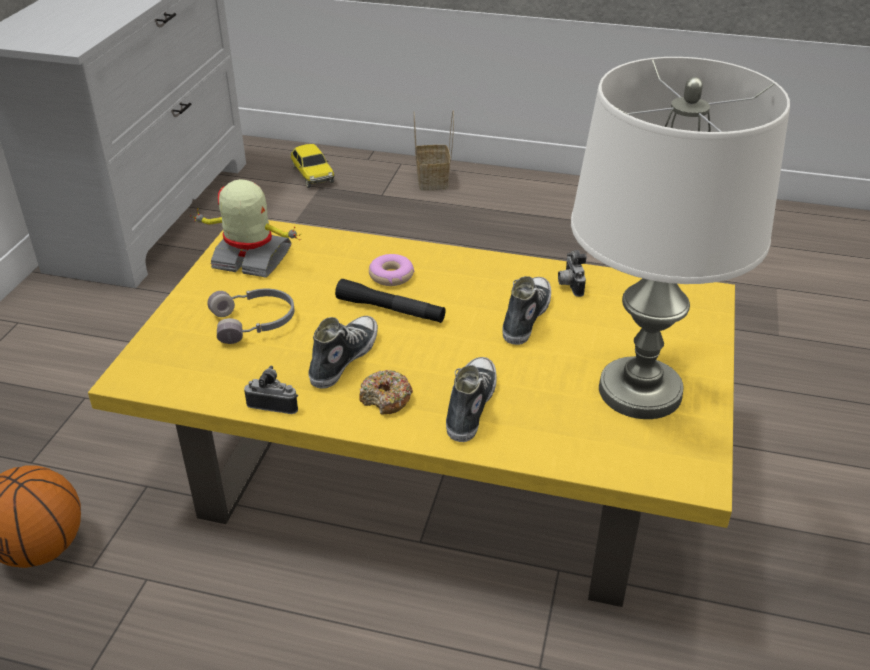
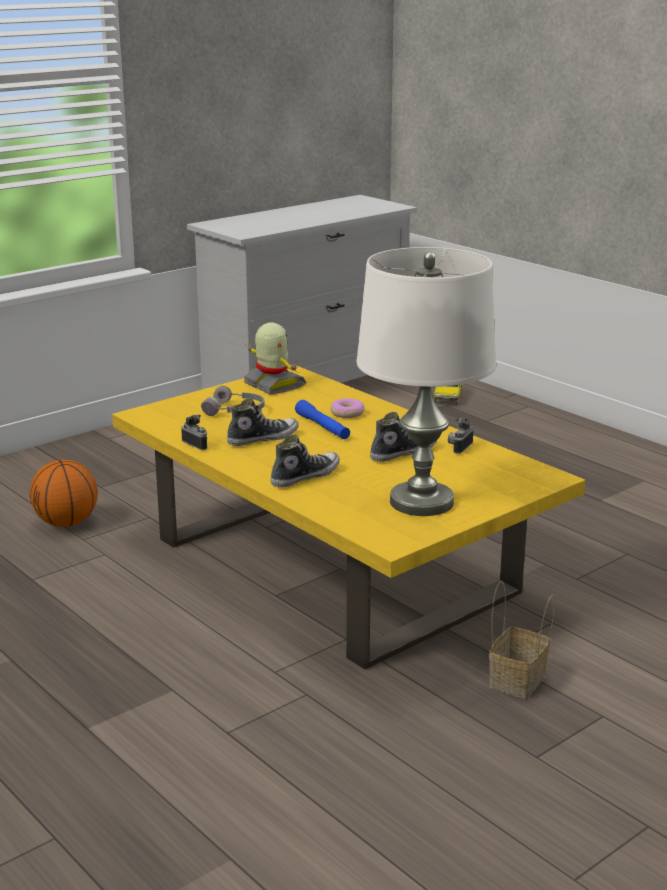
camera: 35 degrees right, 15 degrees down
black flashlight [335,279,446,323] -> blue flashlight [295,400,350,439]
donut [359,370,413,415] -> none
basket [414,110,454,191] -> basket moved to [489,581,555,699]

